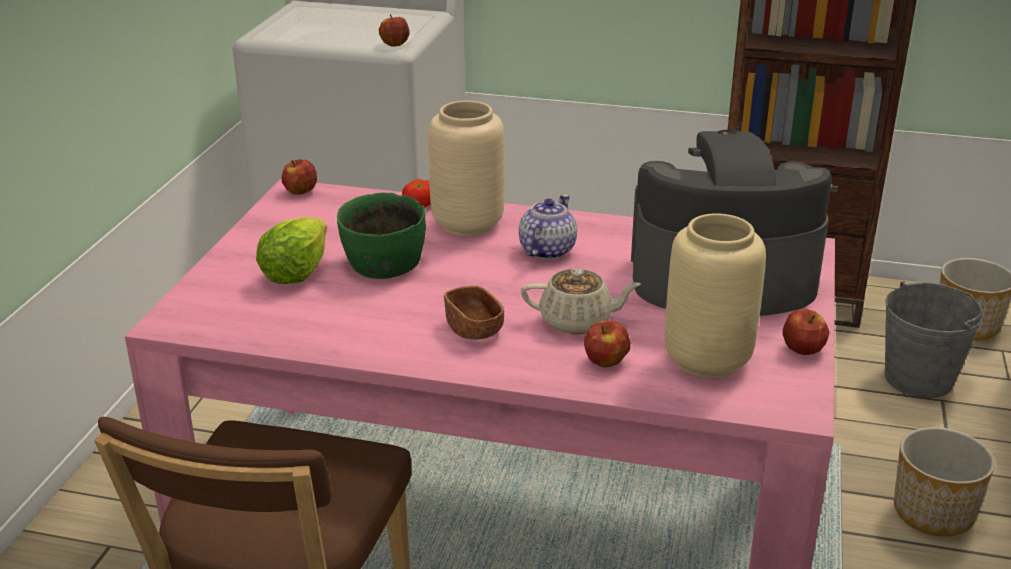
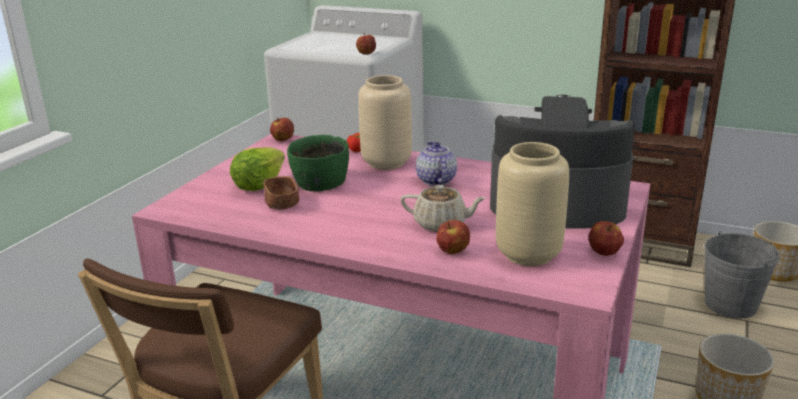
camera: 10 degrees right, 5 degrees down
brown bowl [444,286,504,340] -> brown bowl moved to [263,176,299,210]
teapot [519,194,577,260] -> teapot turned 45 degrees counterclockwise [416,141,457,186]

